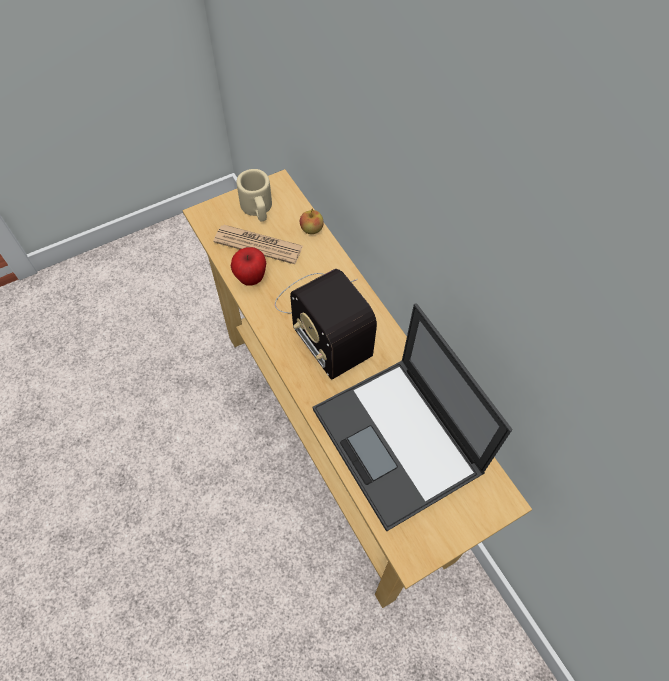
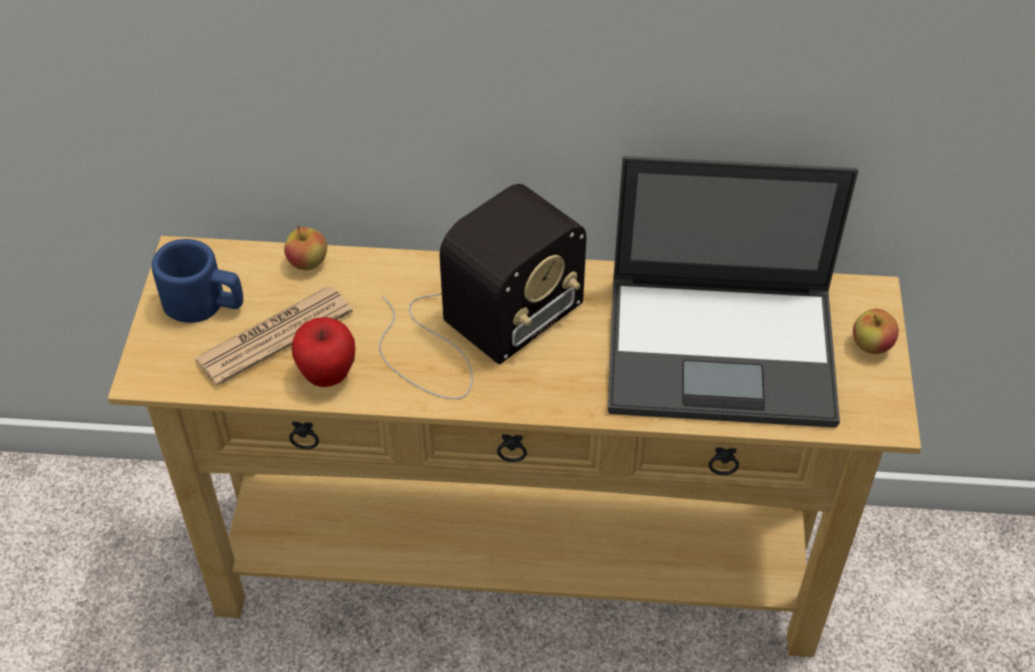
camera: 55 degrees left, 10 degrees down
beige mug [237,169,272,221] -> blue mug [152,239,243,323]
radio [275,269,377,380] -> radio turned 45 degrees counterclockwise [379,184,586,399]
none -> apple [853,309,899,354]

